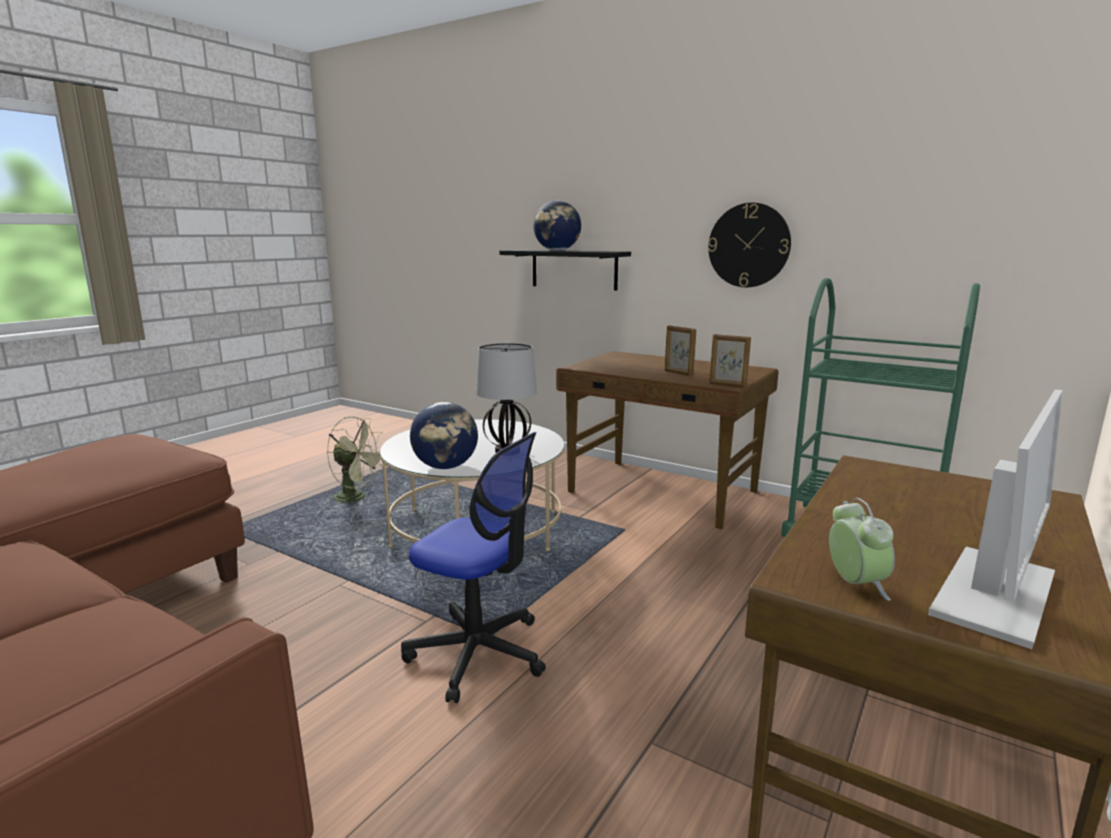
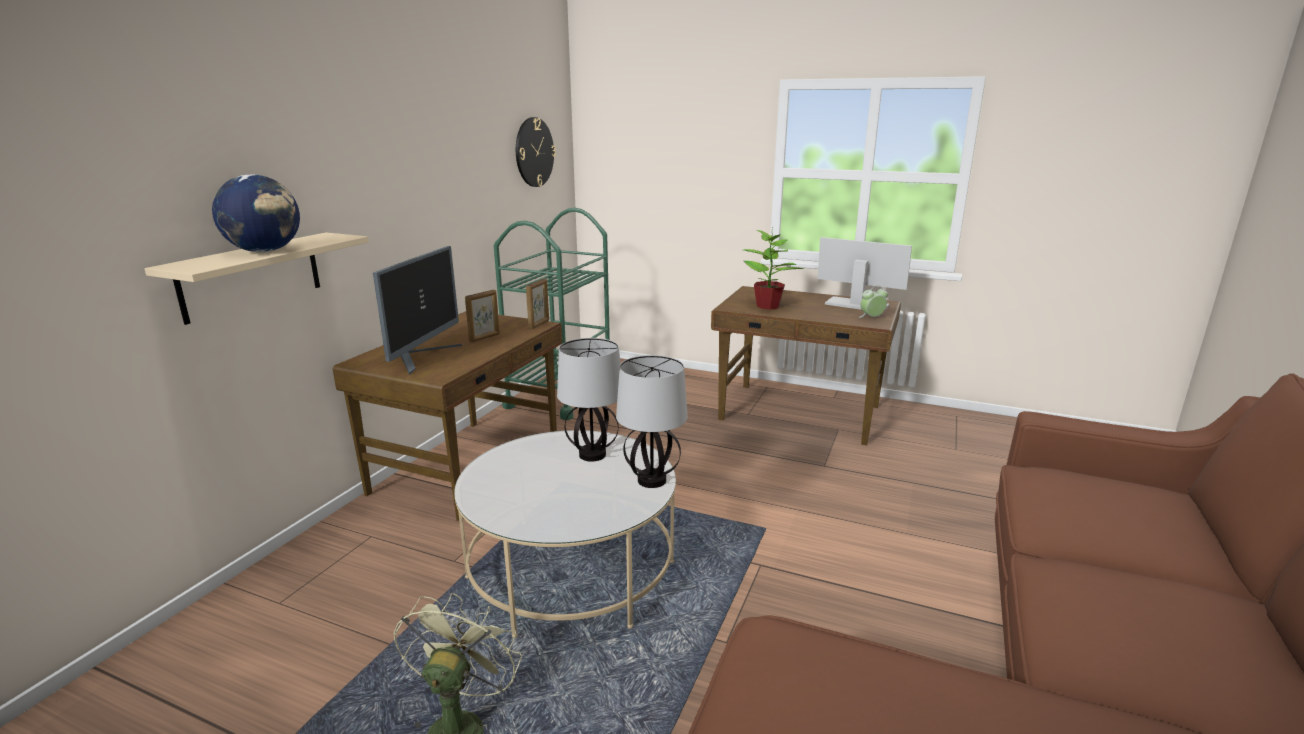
camera: 100 degrees left, 5 degrees up
office chair [401,432,546,703] -> none
globe [410,402,478,469] -> table lamp [616,355,688,488]
black shelf [500,250,631,291] -> beige shelf [144,233,369,325]
wall clock [708,203,791,287] -> wall clock moved to [516,117,556,187]
none -> monitor [373,246,462,375]
none -> potted plant [744,228,804,310]

